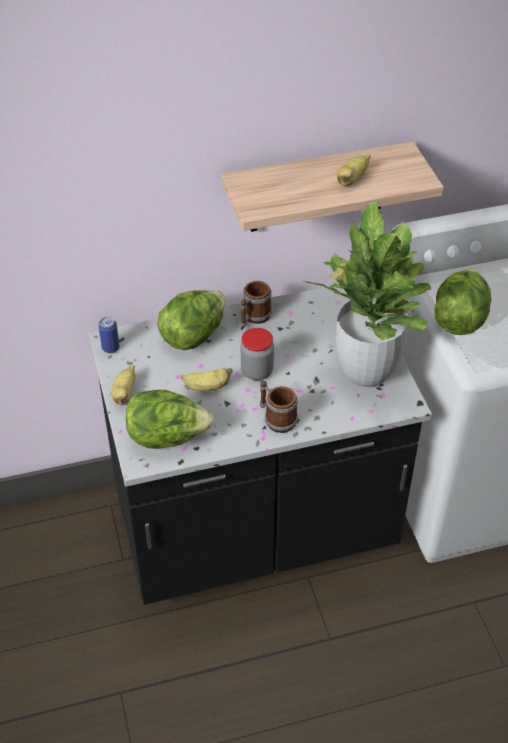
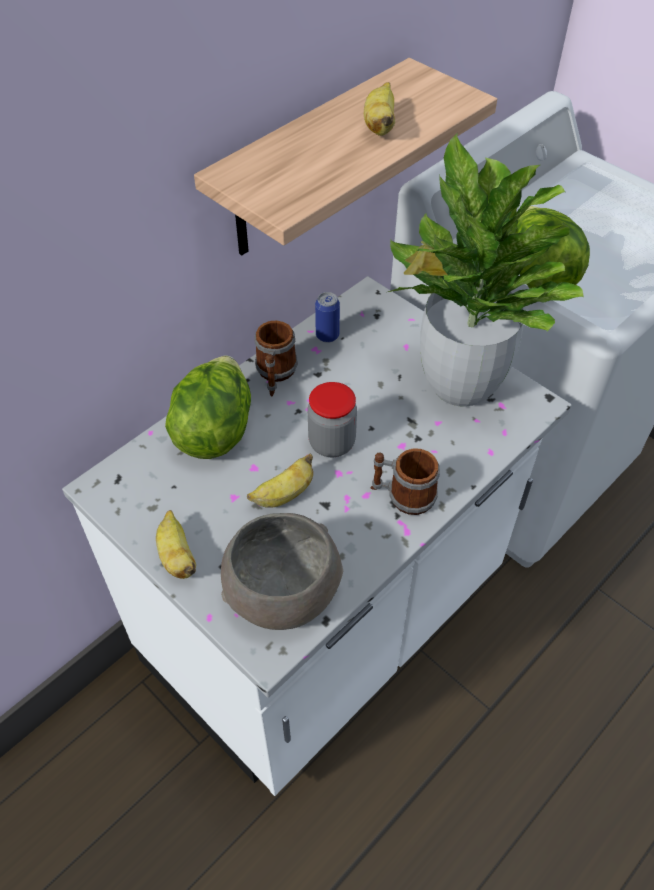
camera: 30 degrees left, 5 degrees up
black counter [89,284,432,605] -> white counter [62,276,572,796]
can [98,316,120,353] -> can moved to [315,292,340,343]
lettuce [126,390,214,449] -> grey bowl [221,513,343,630]

